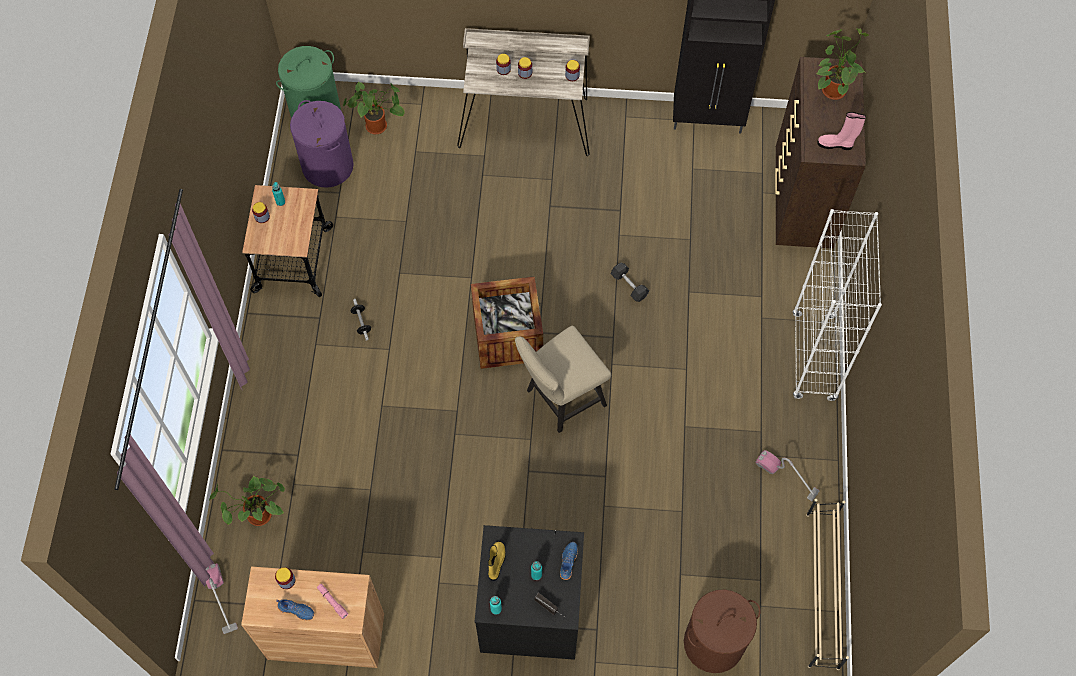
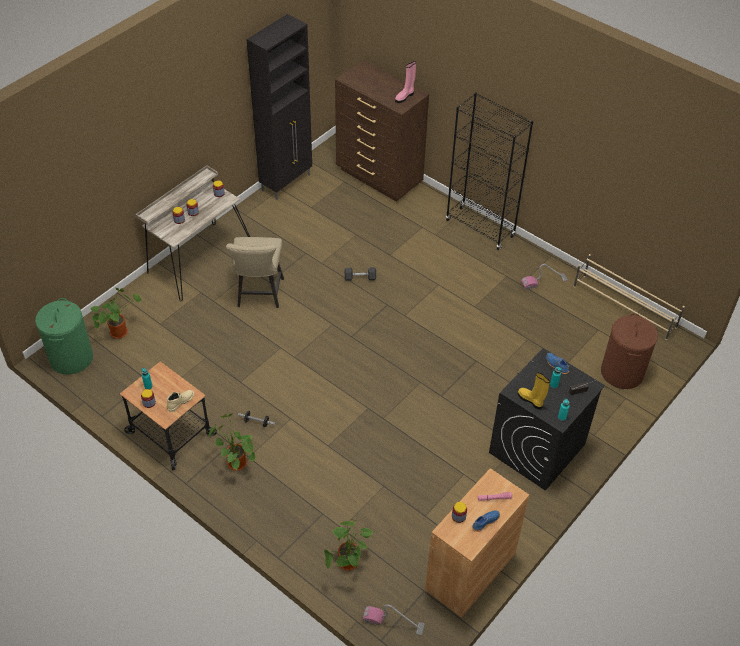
camera: 55 degrees left, 15 degrees down
purple laundry basket [290,100,354,188] -> none
crate [471,276,543,369] -> none
beige chair [515,326,611,433] -> beige chair moved to [226,237,284,308]
white bookcase [793,209,882,401] -> black bookcase [446,92,533,250]
potted plant [817,28,869,100] -> potted plant moved to [208,413,255,471]
none -> beige boot [167,390,194,412]

